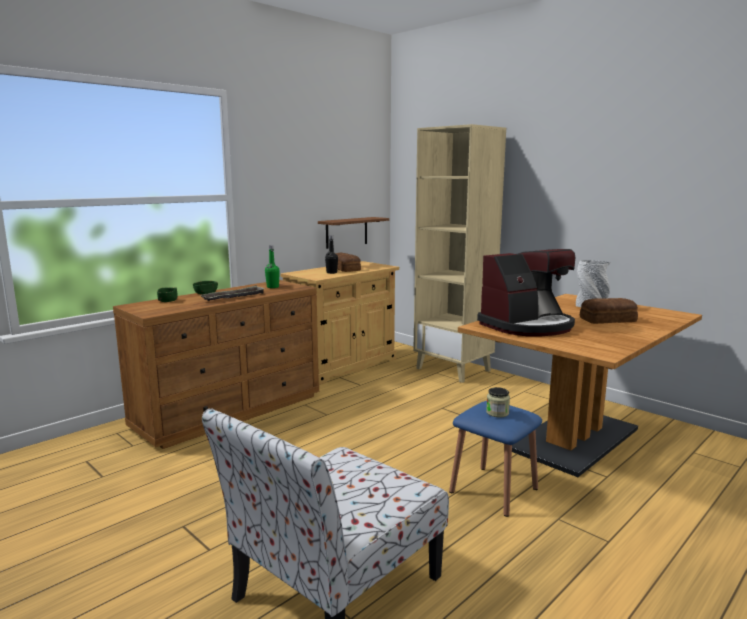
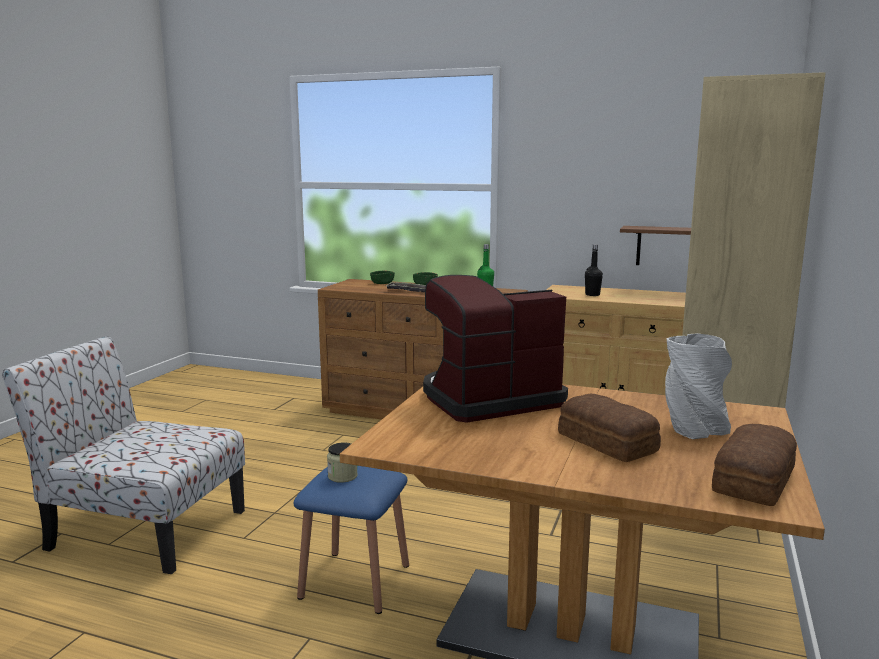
camera: 65 degrees right, 0 degrees up
bread [335,253,361,272] -> bread moved to [712,424,797,506]
coffee machine [477,249,575,336] -> coffee machine turned 120 degrees clockwise [423,275,568,423]

